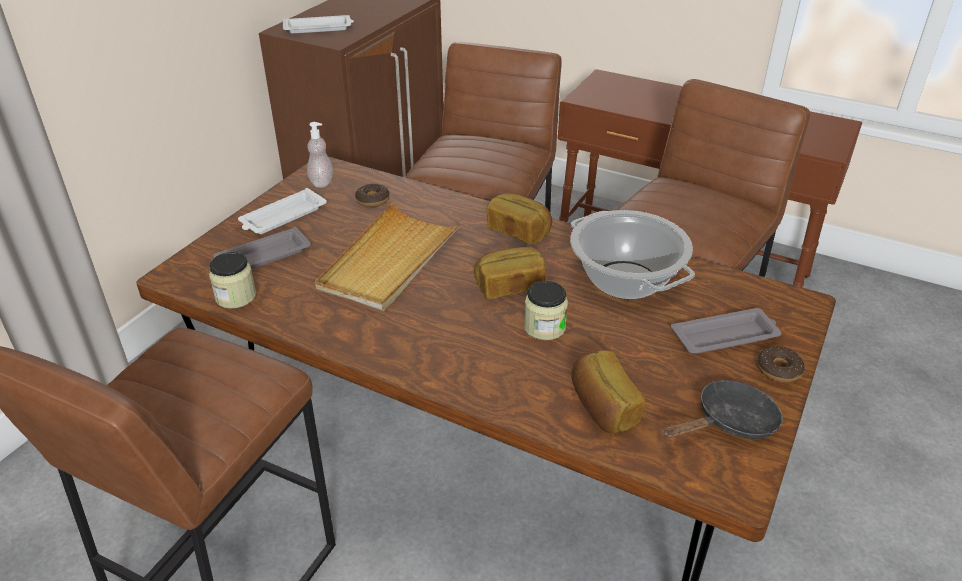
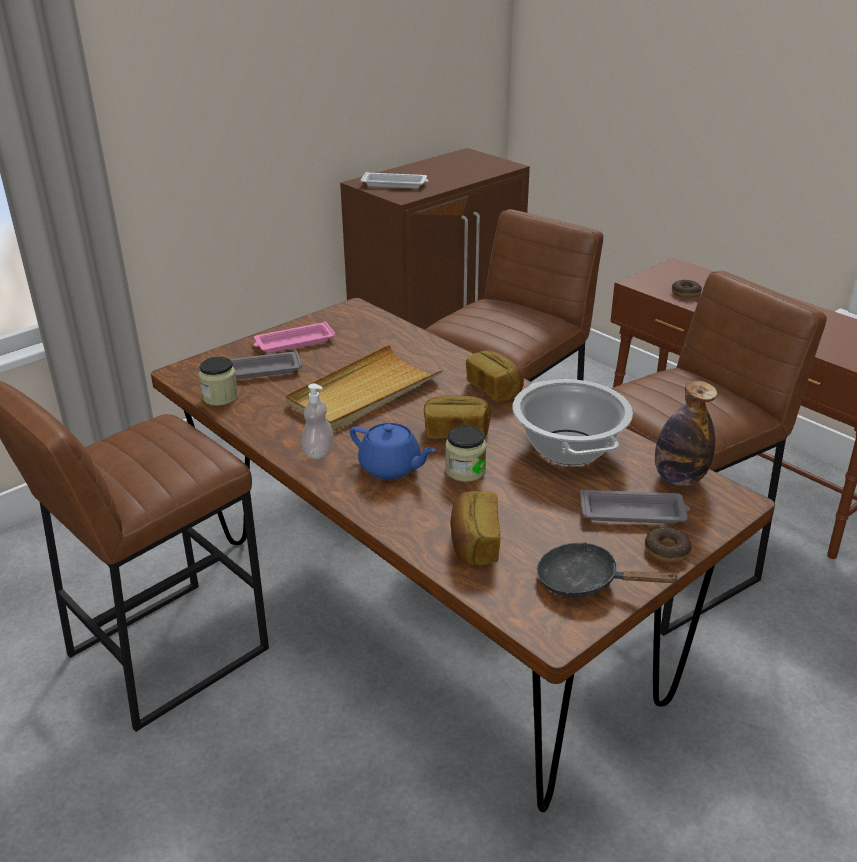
camera: 20 degrees right, 5 degrees down
white tray [238,188,327,234] -> pink tray [254,321,336,353]
soap dispenser [307,122,333,188] -> soap dispenser moved to [301,383,334,459]
donut [355,184,389,207] -> donut moved to [672,280,702,298]
black frying pan [663,380,783,439] -> black frying pan turned 150 degrees counterclockwise [537,542,680,597]
none -> blue teapot [350,423,435,479]
none -> bottle [655,380,717,486]

